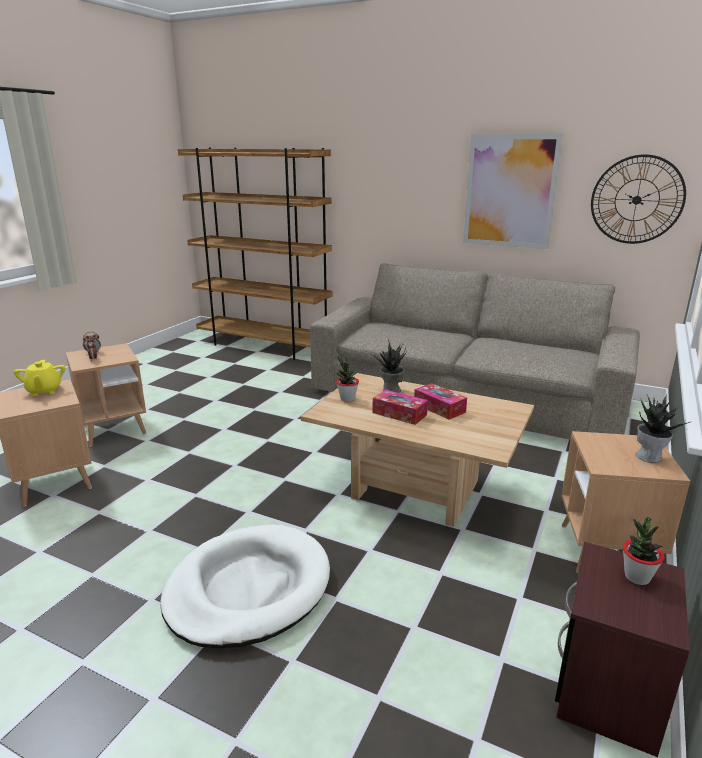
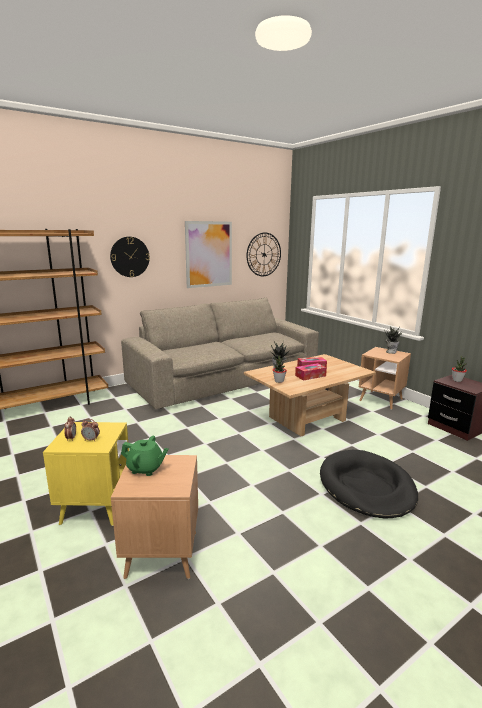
camera: 60 degrees left, 5 degrees down
yellow teapot [14,360,65,396] -> green teapot [121,436,169,476]
brown side table [66,343,146,447] -> yellow side table [43,422,129,526]
white dog bed [161,525,330,648] -> black dog bed [320,450,418,518]
none -> wall clock [110,237,150,277]

